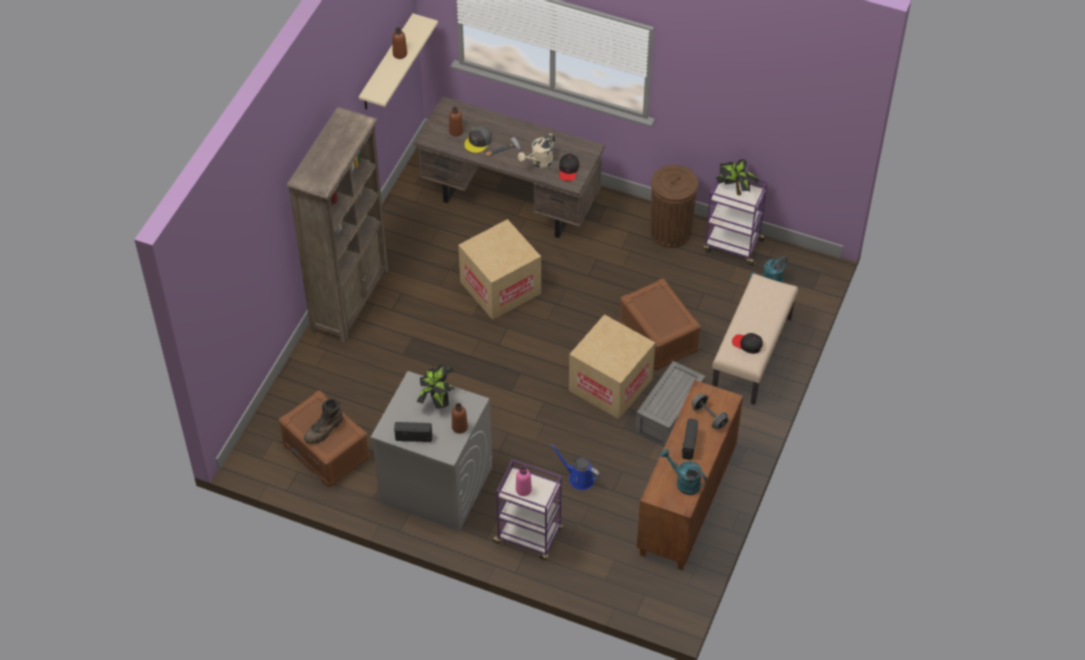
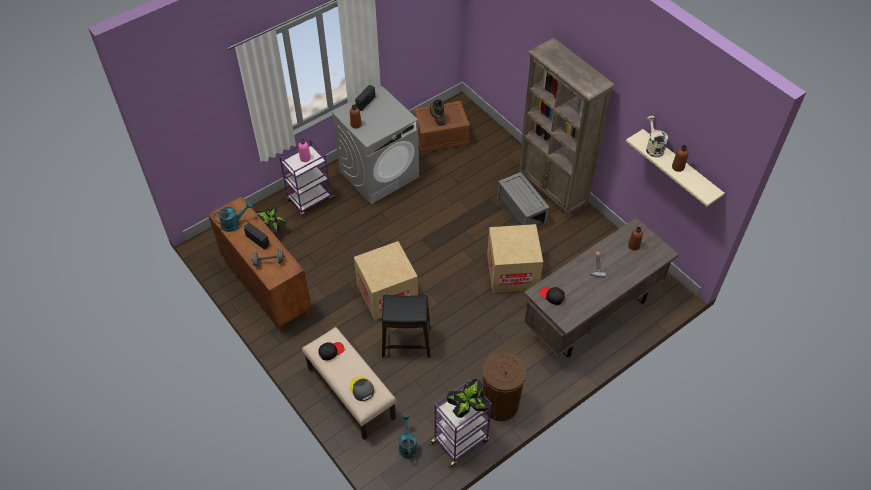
camera: 120 degrees right, 0 degrees up
potted plant [417,365,455,409] -> potted plant moved to [256,207,288,234]
grey cap [464,126,492,153] -> grey cap moved to [350,376,374,401]
beige watering can [518,134,555,168] -> beige watering can moved to [646,116,668,158]
blue watering can [551,444,600,490] -> none
brown storage box [619,278,701,370] -> black stool [382,295,431,358]
grey storage box [635,361,705,447] -> grey storage box moved to [497,172,550,228]

